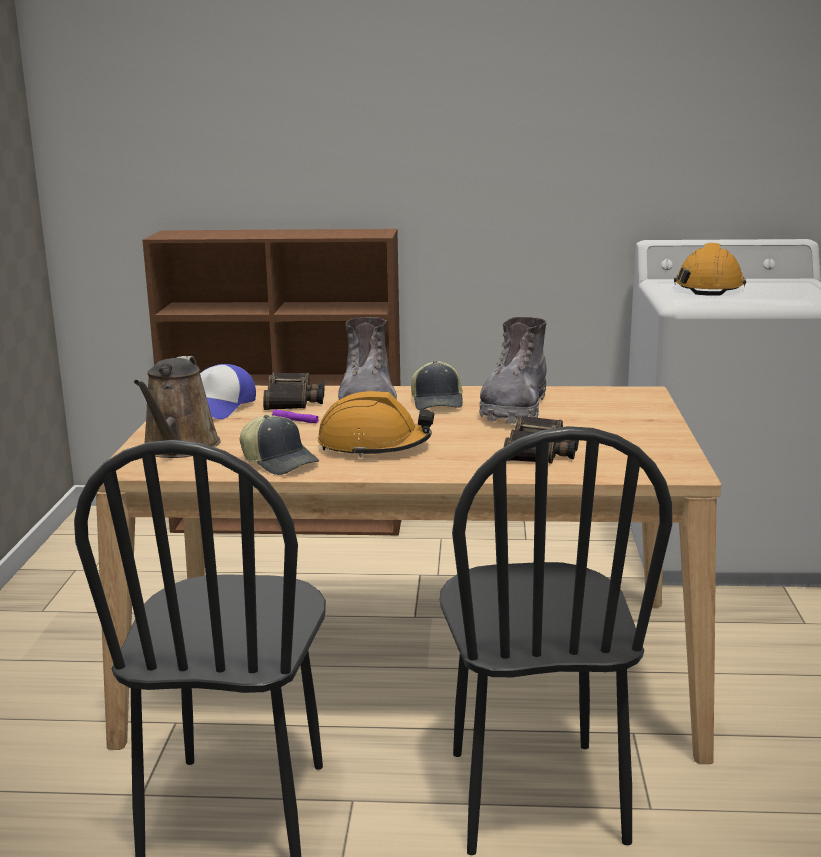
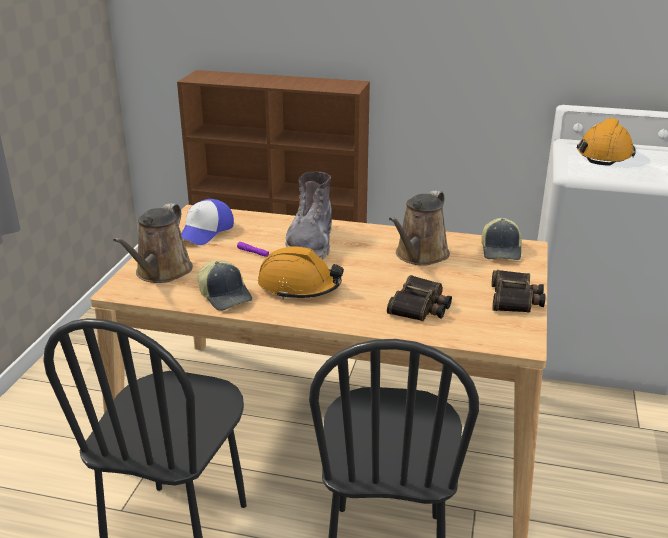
camera: 10 degrees right, 10 degrees up
binoculars [263,372,324,410] -> binoculars moved to [491,270,545,313]
cap [411,361,463,410] -> cap moved to [481,218,522,260]
grey boot [479,317,547,424] -> brown watering can [389,190,450,266]

